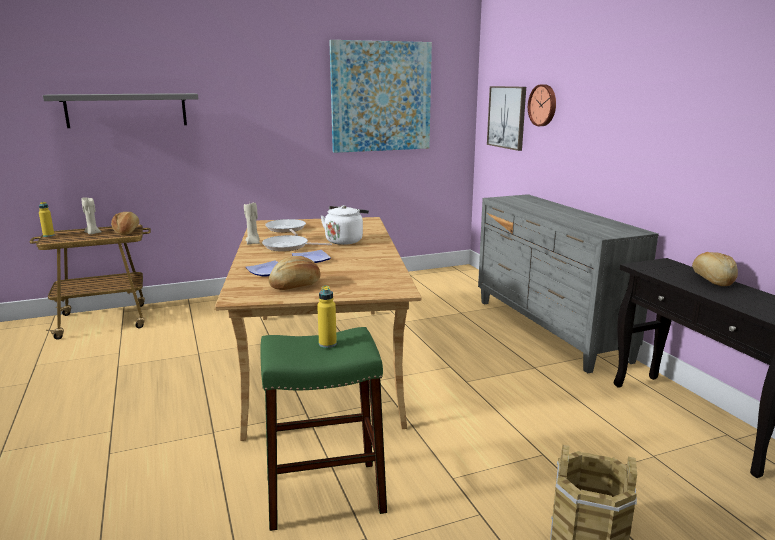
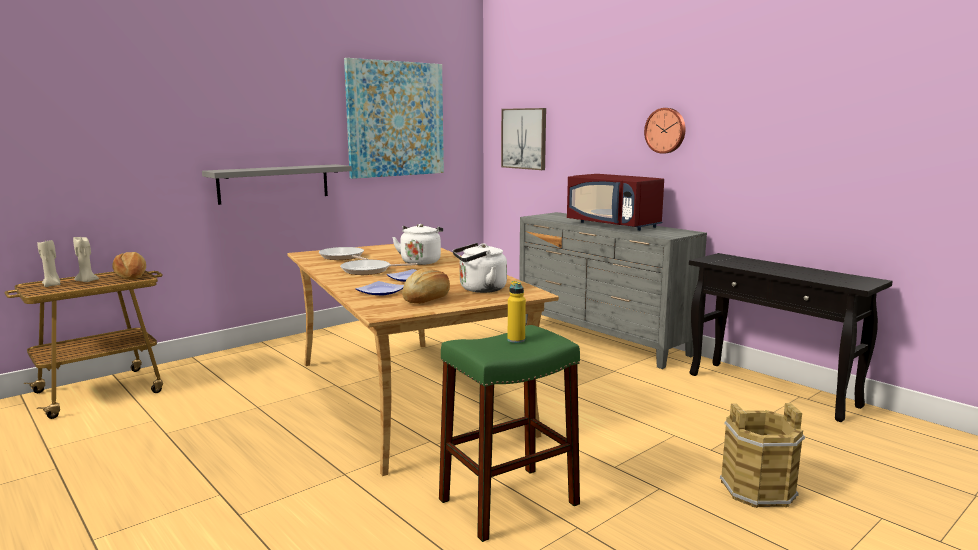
camera: 20 degrees left, 5 degrees down
yellow bottle [39,202,55,237] -> none
grey shelf [43,93,198,128] -> grey shelf moved to [202,164,352,205]
beige candle [244,203,260,245] -> beige candle moved to [37,240,60,287]
wall clock [528,84,556,126] -> wall clock moved to [644,108,686,154]
bread [692,252,738,286] -> none
none -> white kettle [453,243,507,293]
none -> red microwave [567,174,664,231]

